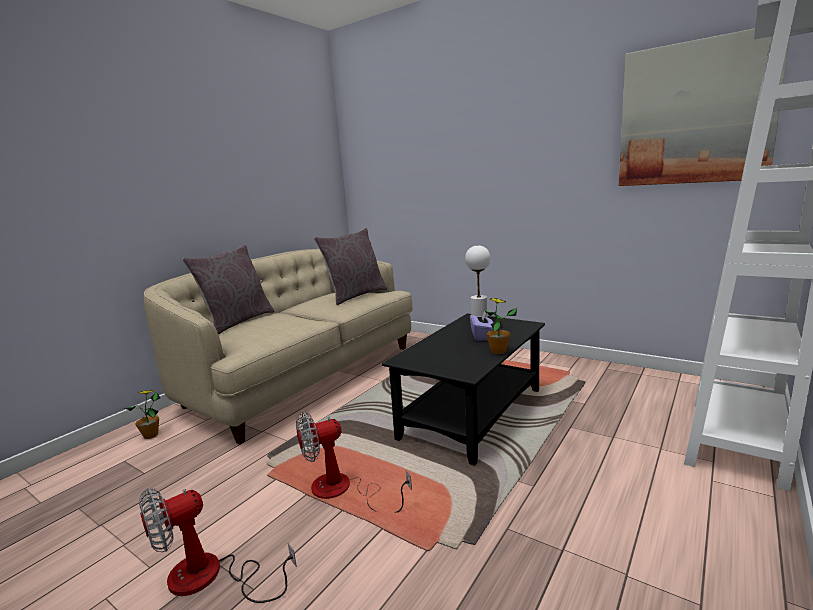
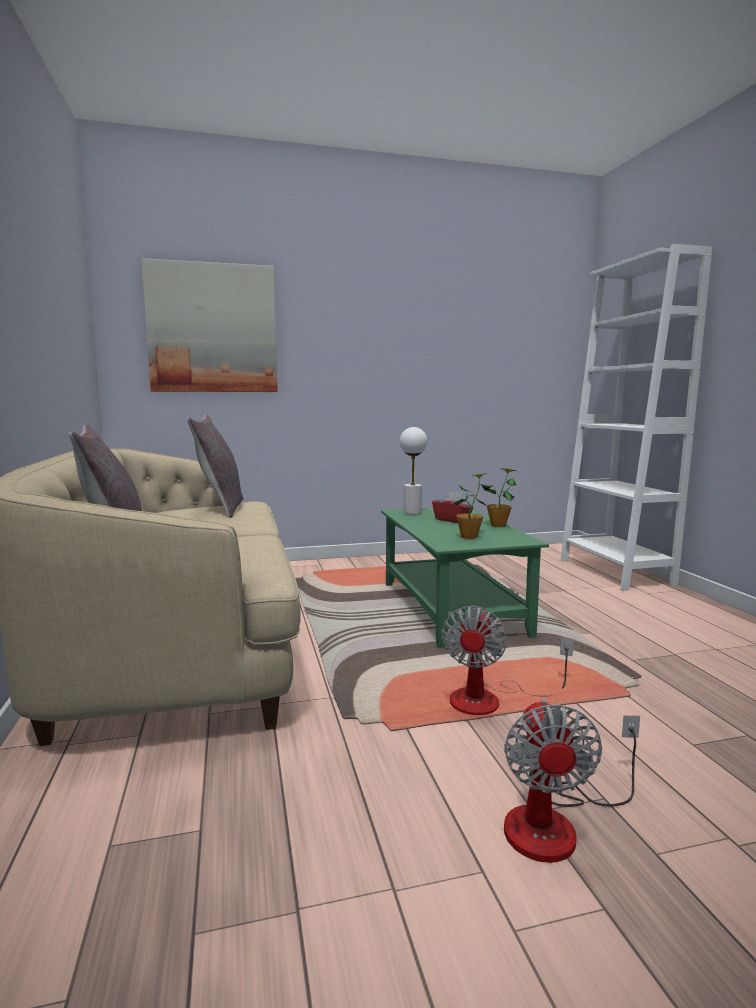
camera: 50 degrees left, 5 degrees down
potted plant [125,390,160,439] -> potted plant moved to [452,473,487,539]
black coffee table [382,314,545,466] -> green coffee table [381,508,549,648]
purple tissue box [470,311,493,341] -> red tissue box [432,491,473,523]
picture [619,28,790,186] -> picture moved to [141,258,277,392]

